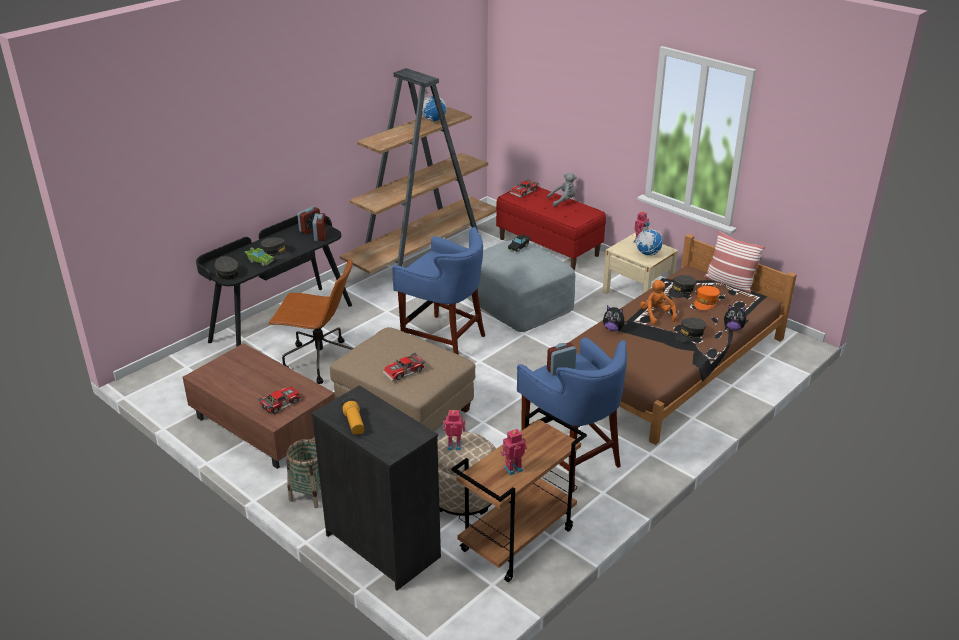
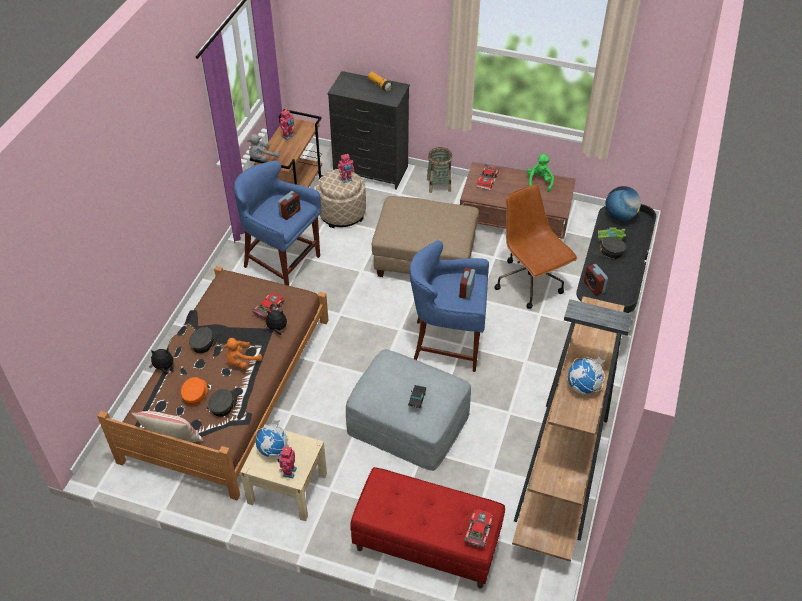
camera: 155 degrees right, 15 degrees up
grey cap [215,256,239,280] -> globe [605,186,641,221]
brown office chair [268,259,353,384] -> brown office chair turned 75 degrees clockwise [495,185,578,309]
alarm clock [297,206,320,234] -> alarm clock moved to [459,268,475,299]
toy car [383,353,425,382] -> toy car moved to [252,293,285,320]
grey plush toy [547,172,577,207] -> grey plush toy moved to [247,134,280,162]
orange plush toy [640,280,676,324] -> orange plush toy turned 90 degrees clockwise [224,338,262,369]
none -> green plush toy [527,154,554,192]

